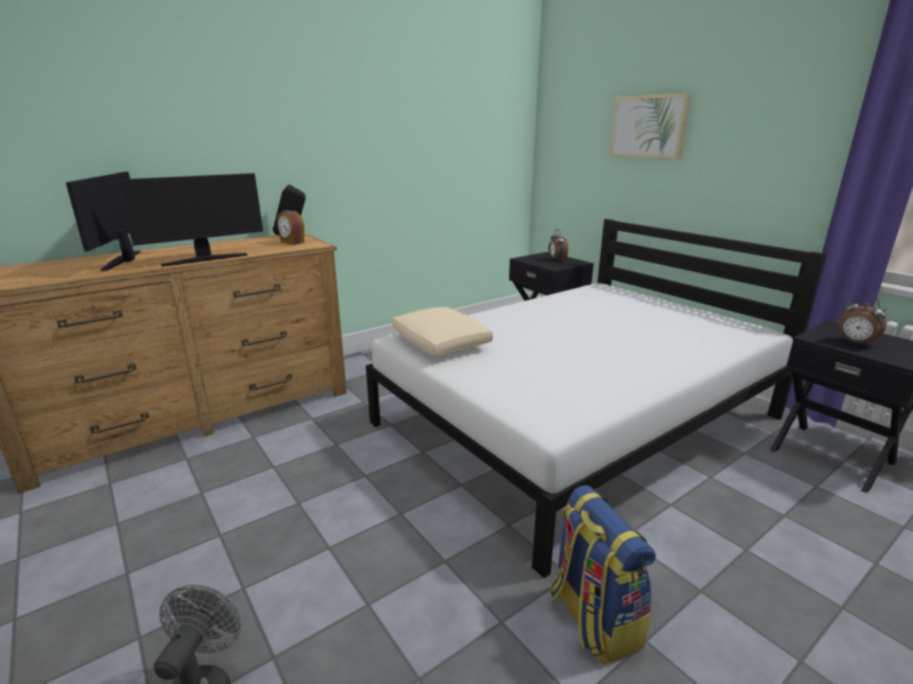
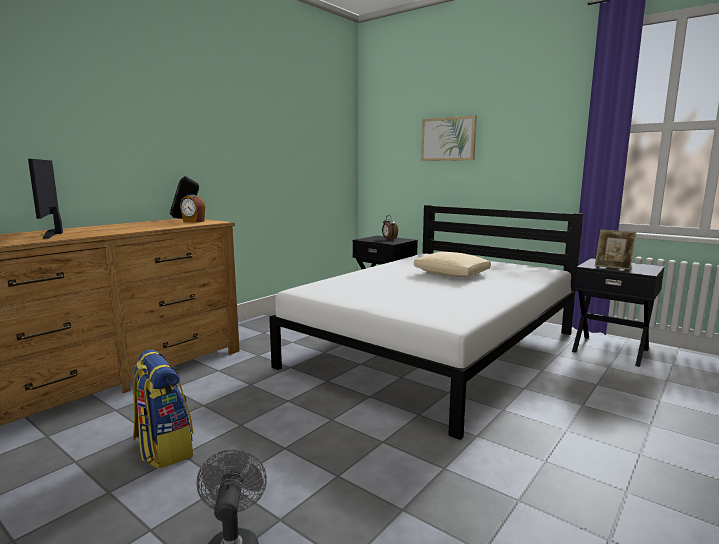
camera: 15 degrees left, 10 degrees down
monitor [117,173,263,267] -> none
beige pillow [392,307,493,356] -> beige pillow moved to [414,252,491,277]
backpack [550,485,656,665] -> backpack moved to [133,349,193,469]
alarm clock [839,295,887,347] -> picture frame [595,229,636,270]

